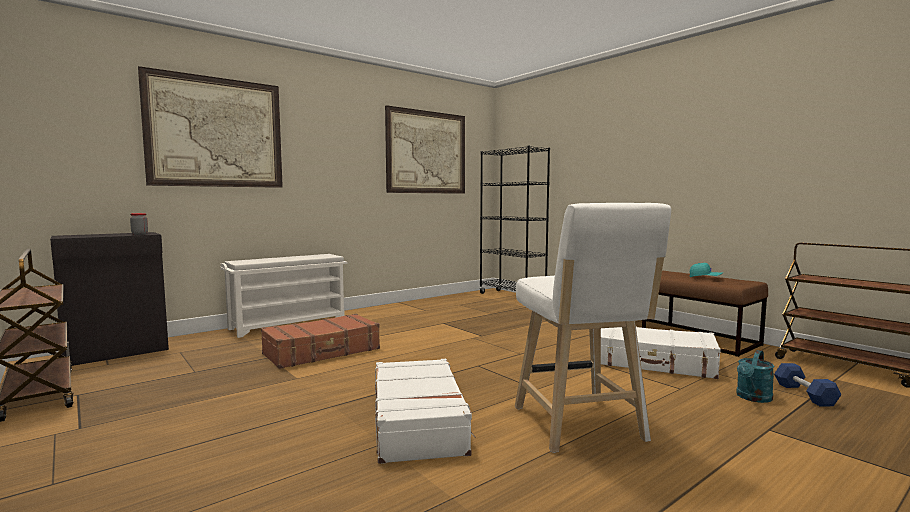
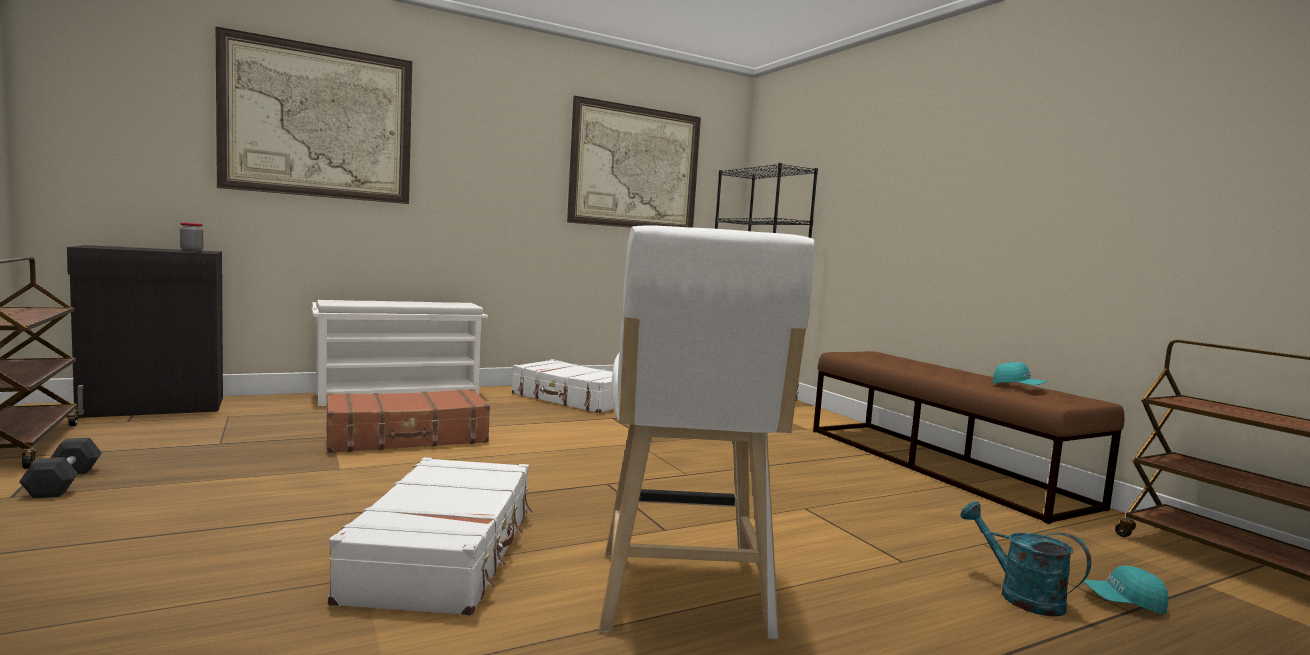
camera: 10 degrees right, 0 degrees up
white suitcase [601,327,721,379] -> white suitcase moved to [512,359,614,413]
turquoise watering can [736,350,775,403] -> turquoise watering can turned 90 degrees clockwise [960,501,1091,616]
blue dumbbell [774,363,842,406] -> turquoise cap [1084,565,1169,614]
none -> black dumbbell [19,438,102,499]

